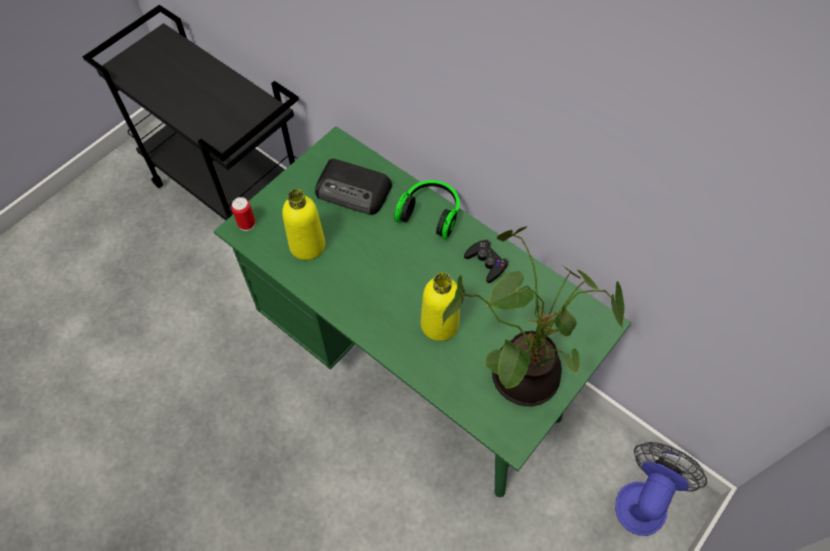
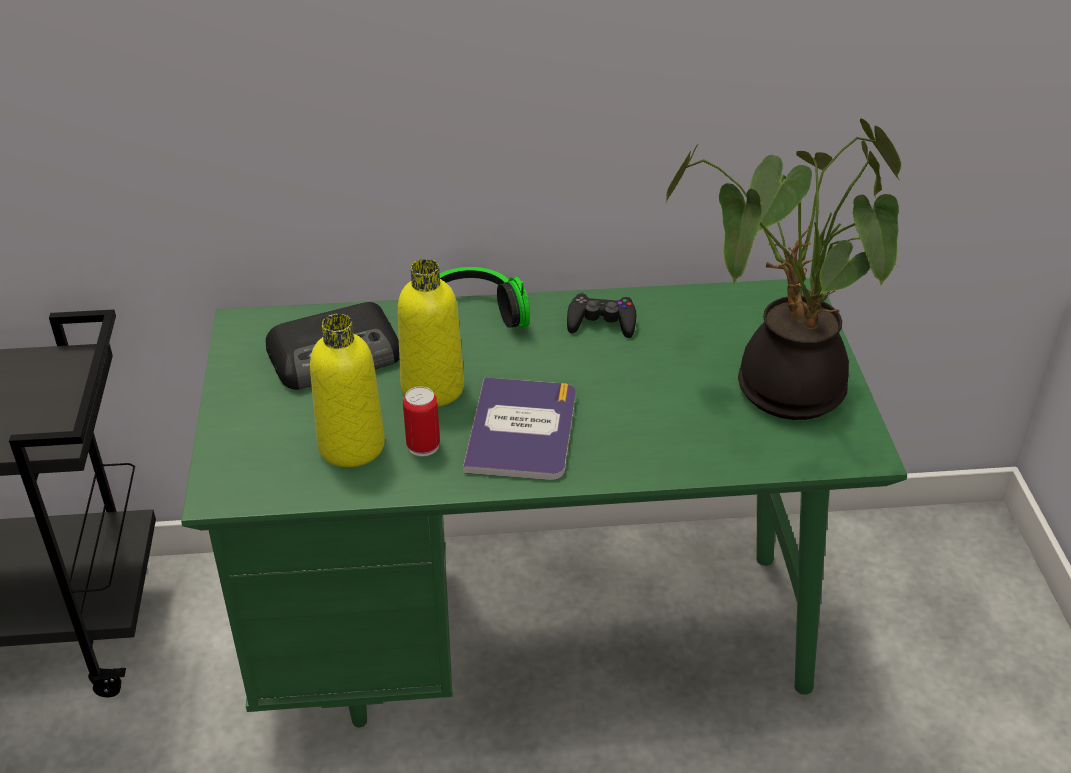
camera: 45 degrees left, 20 degrees down
can [231,197,255,231] -> can moved to [403,386,440,457]
yellow bottle [421,273,460,341] -> yellow bottle moved to [397,259,464,407]
fan [615,442,707,536] -> none
none -> book [463,377,576,480]

